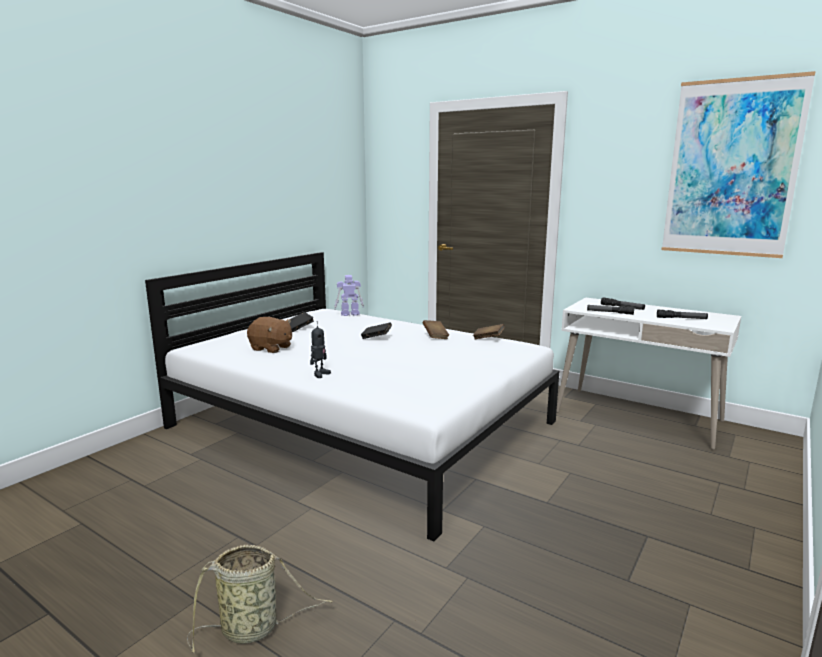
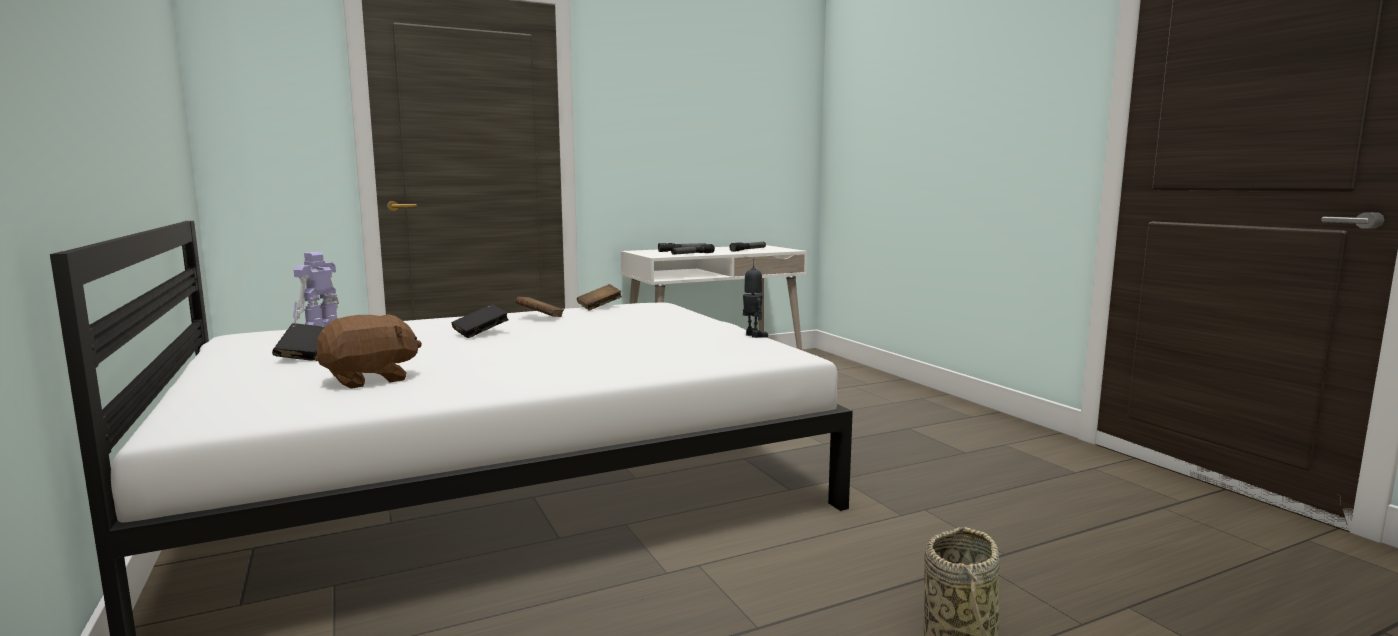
camera: 60 degrees left, 5 degrees down
toy robot [310,321,331,378] -> toy robot moved to [743,259,768,338]
picture [662,71,816,258] -> none

